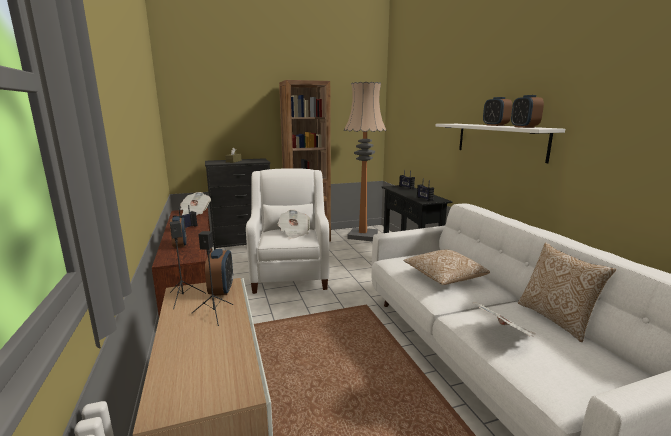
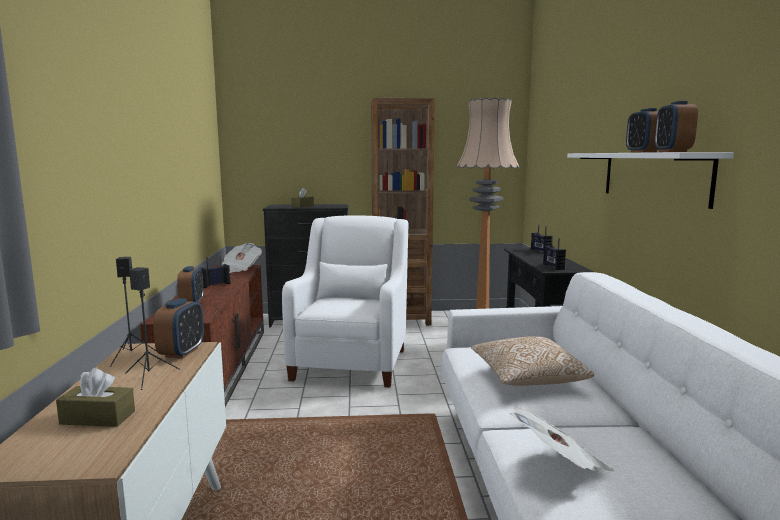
camera: 15 degrees right, 5 degrees down
newspaper [278,210,310,239] -> none
pillow [518,243,616,342] -> none
none -> brown tissue box [56,368,135,427]

